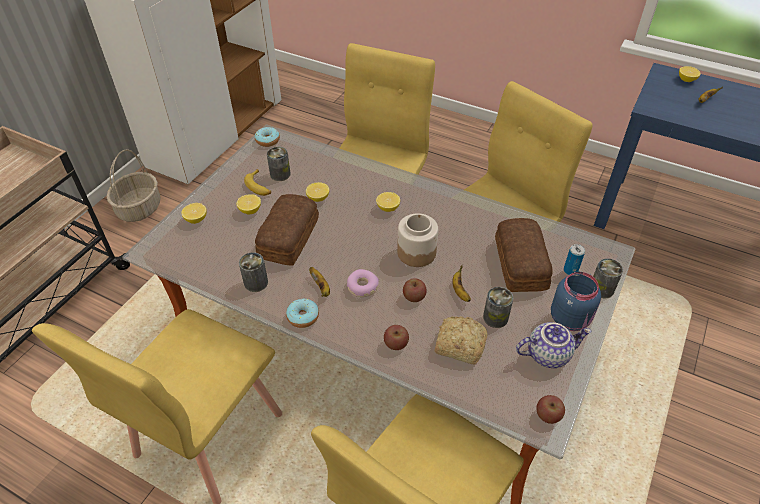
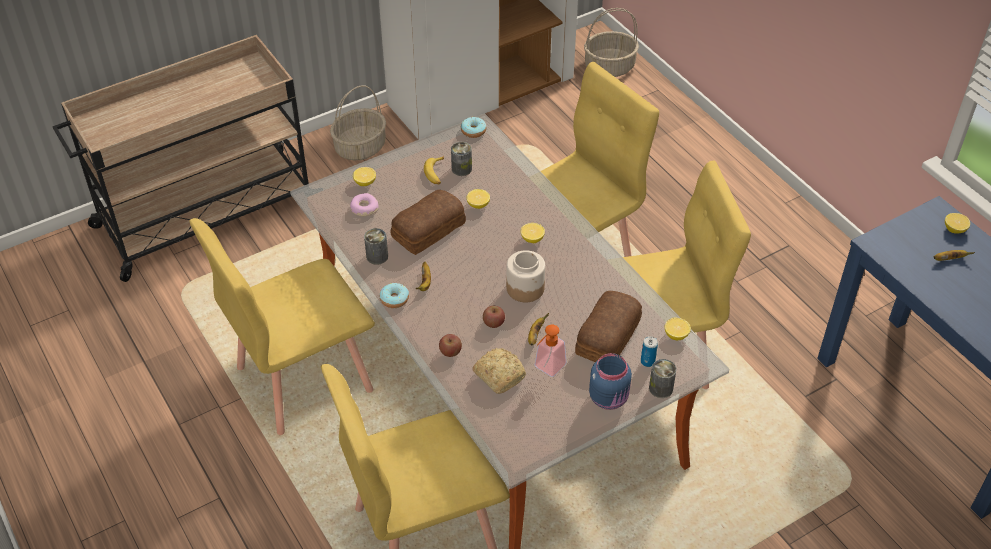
camera: 30 degrees right, 0 degrees up
lemon [236,194,261,215] -> lemon moved to [664,318,691,340]
donut [347,269,379,297] -> donut moved to [350,193,379,216]
can [483,287,513,328] -> soap dispenser [535,325,567,377]
teapot [516,322,591,368] -> none
apple [536,395,565,424] -> none
none -> basket [584,8,639,77]

